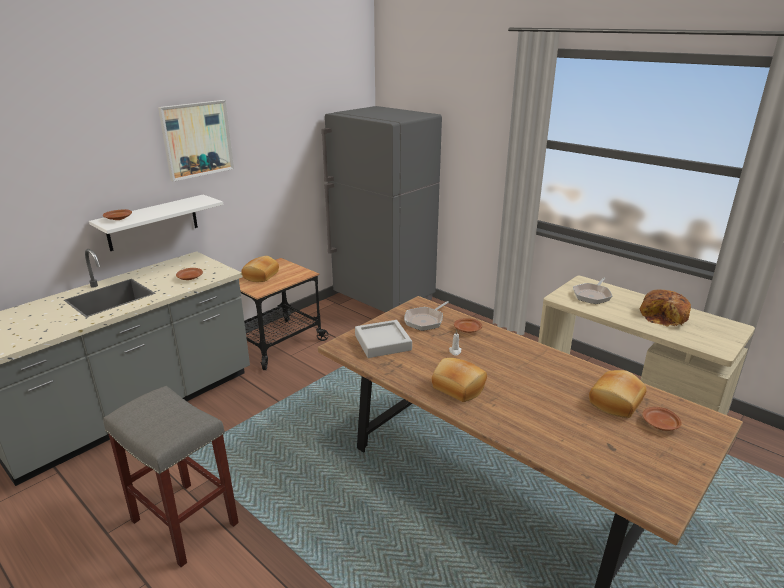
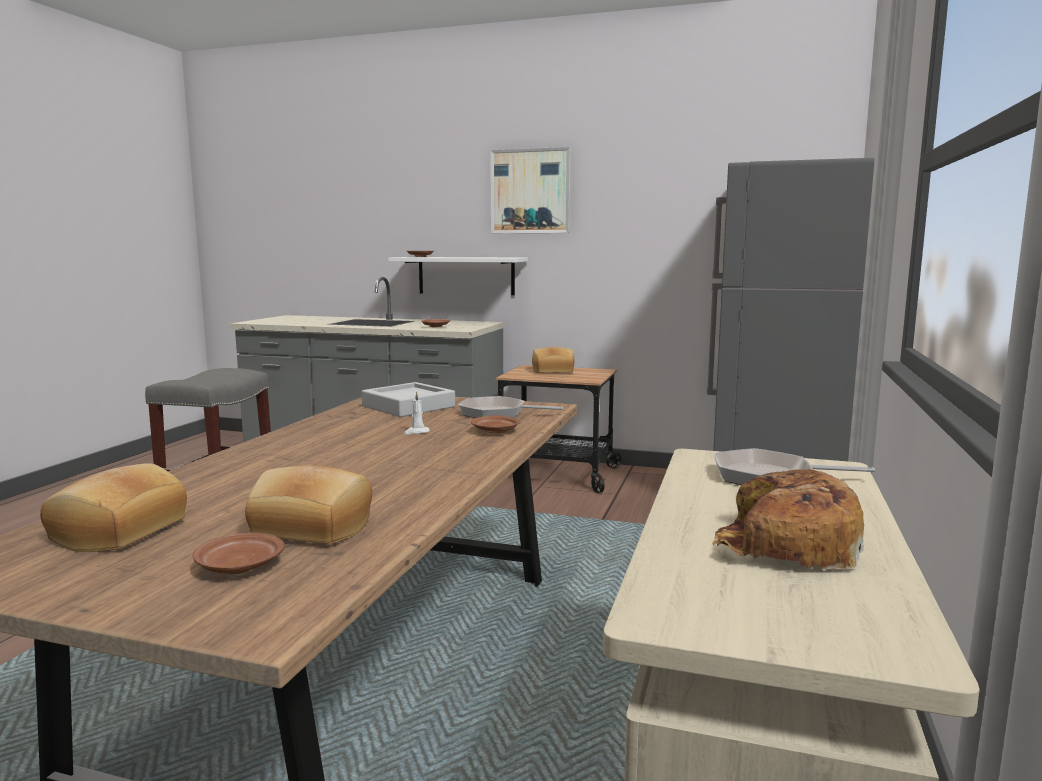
camera: 65 degrees right, 15 degrees down
bread [432,358,487,402] -> bread moved to [40,463,187,552]

